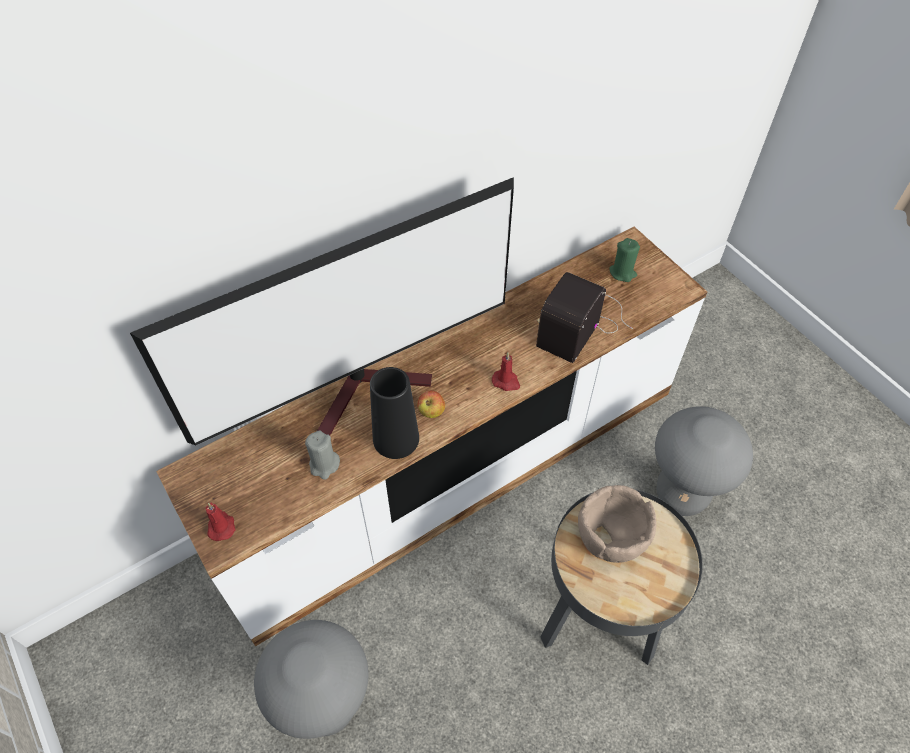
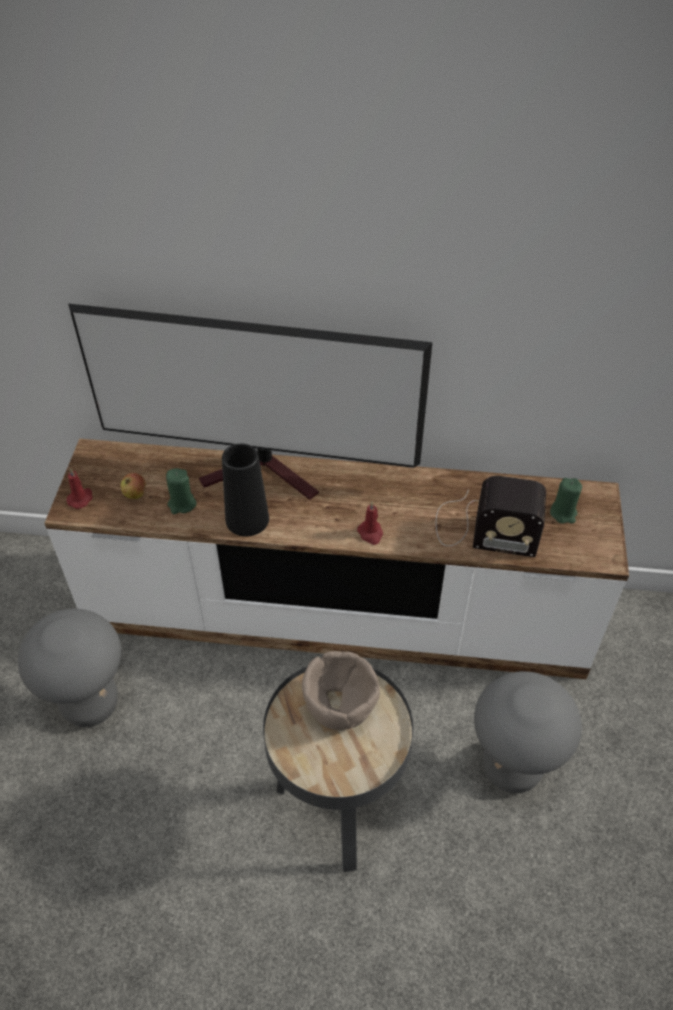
camera: 40 degrees right, 5 degrees down
grey candle [305,430,340,480] -> green candle [166,468,197,514]
apple [417,390,445,418] -> apple moved to [121,473,146,499]
radio [536,272,633,363] -> radio turned 150 degrees counterclockwise [436,476,546,557]

